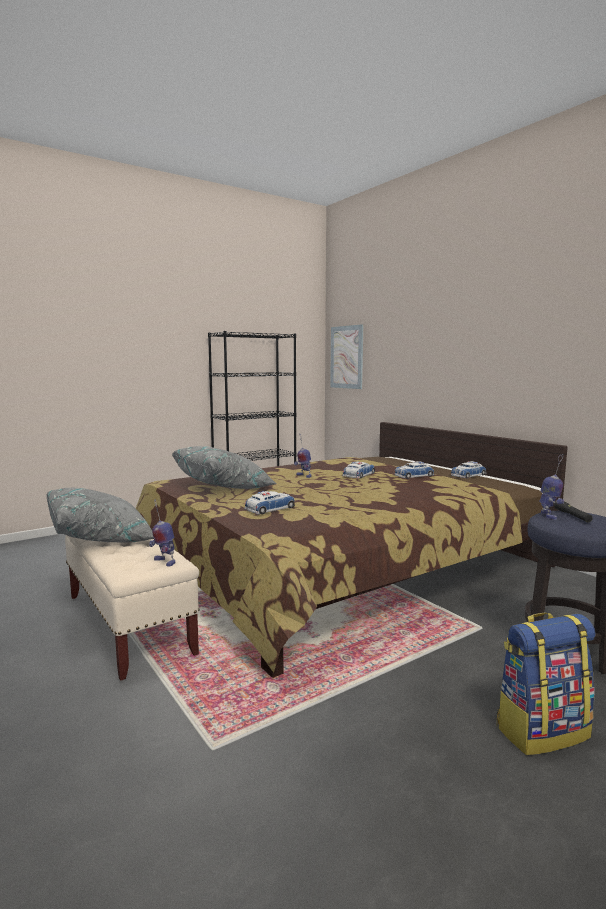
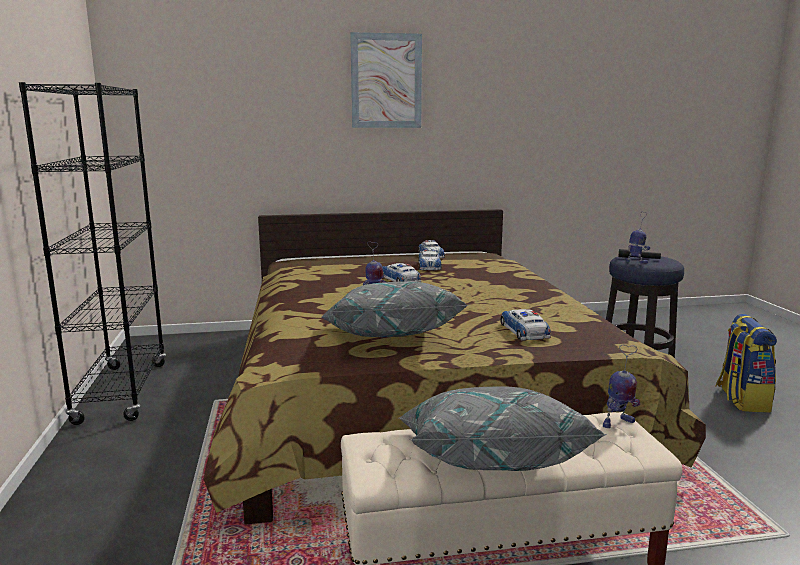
camera: 65 degrees left, 5 degrees up
picture [330,324,363,389] -> picture moved to [350,32,422,128]

